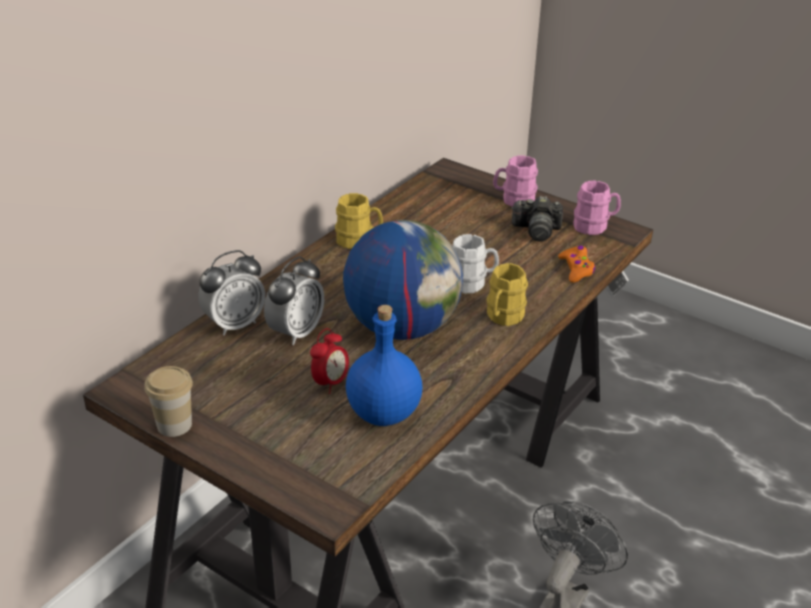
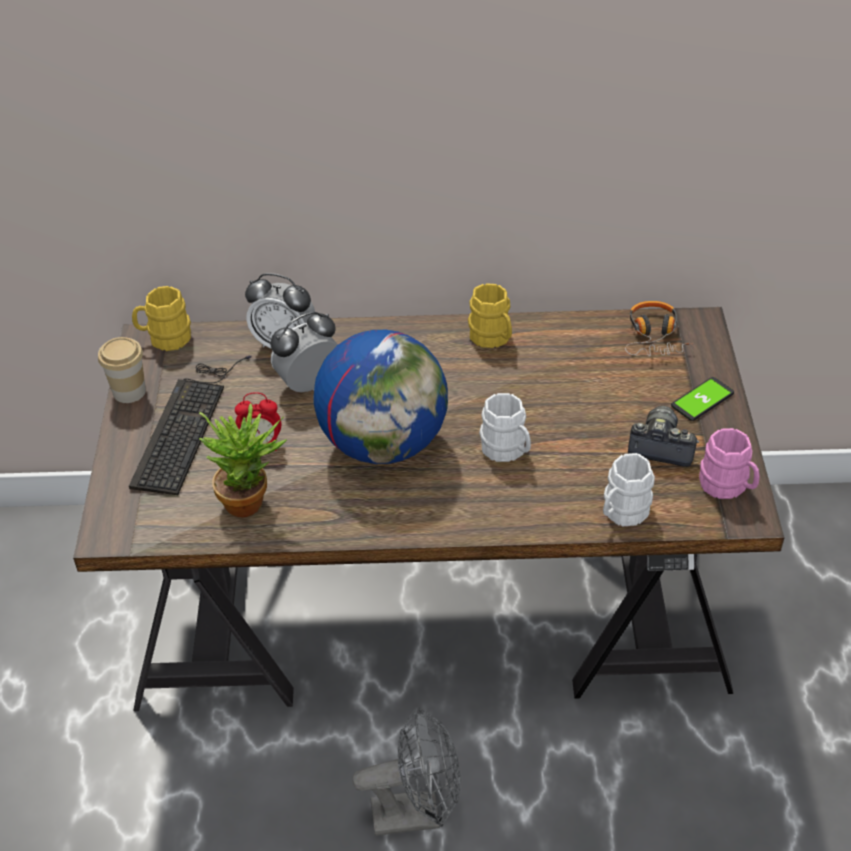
camera: 55 degrees right, 10 degrees up
alarm clock [264,257,324,345] -> alarm clock turned 150 degrees clockwise [271,312,338,392]
blue bottle [346,305,422,426] -> potted plant [199,403,287,517]
yellow mug [486,263,528,326] -> yellow mug moved to [132,286,191,351]
pink mug [493,156,538,207] -> phone [671,377,734,421]
camera [511,196,563,242] -> camera turned 135 degrees clockwise [628,406,699,467]
orange game controller [558,246,595,283] -> white mug [603,453,655,527]
none -> keyboard [129,356,252,495]
none -> headphones [625,301,693,357]

